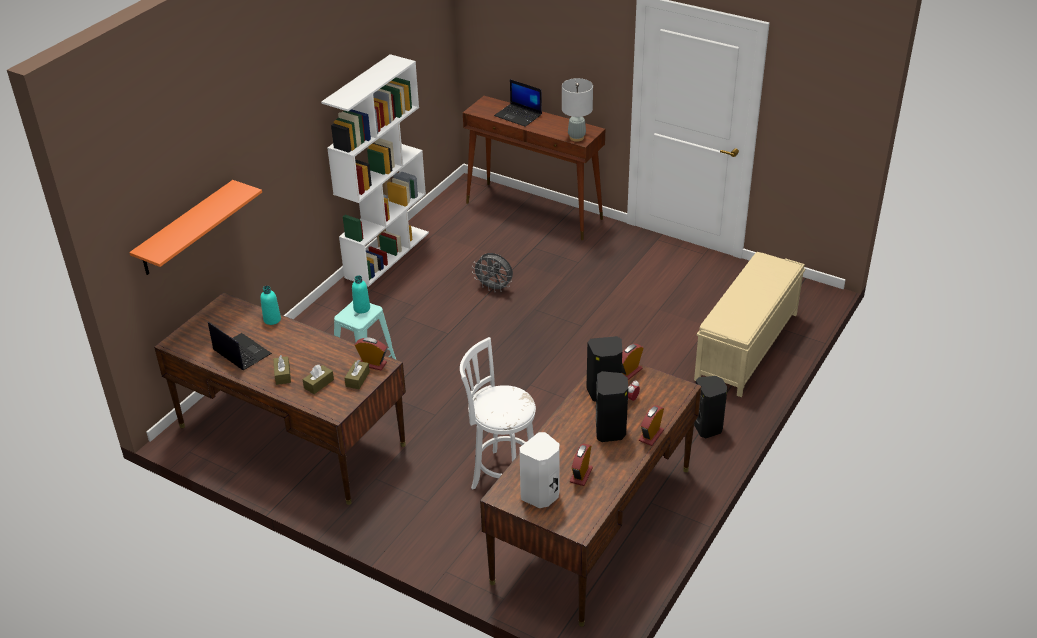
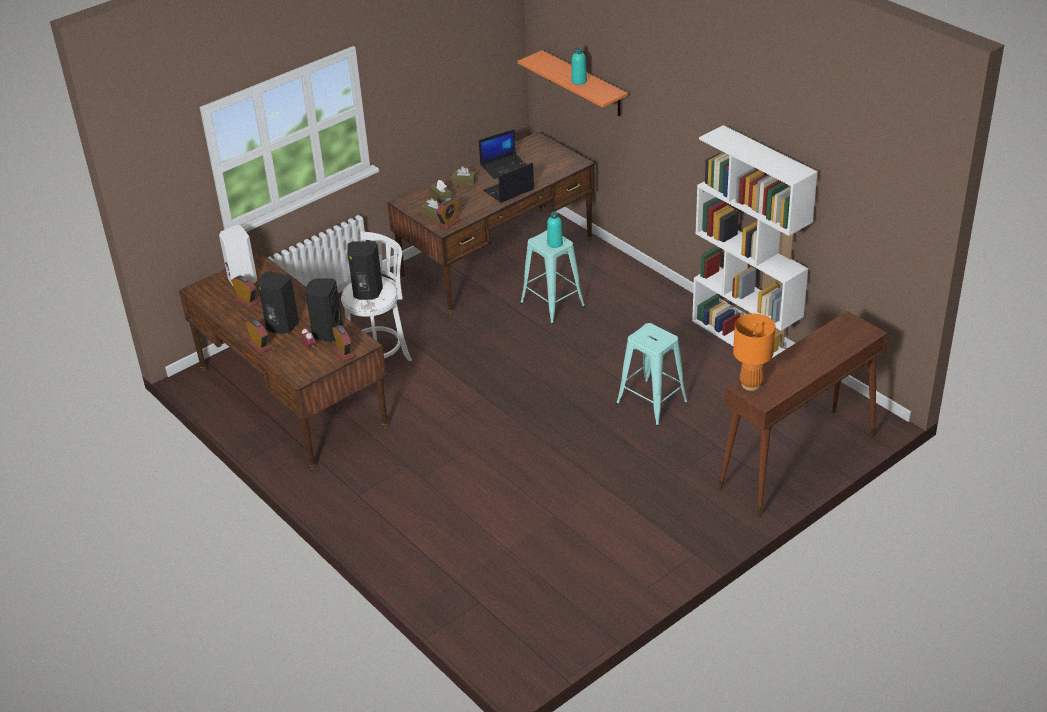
camera: 110 degrees right, 0 degrees up
turquoise bottle [260,286,281,325] -> turquoise bottle moved to [571,47,587,85]
grey fan [472,253,513,292] -> turquoise stool [616,323,688,426]
laptop [494,79,542,127] -> laptop moved to [484,162,534,203]
grey table lamp [562,78,593,142] -> orange table lamp [733,314,775,391]
beige bench [694,252,805,397] -> none
black speaker [694,376,728,438] -> black speaker moved to [347,242,383,300]

